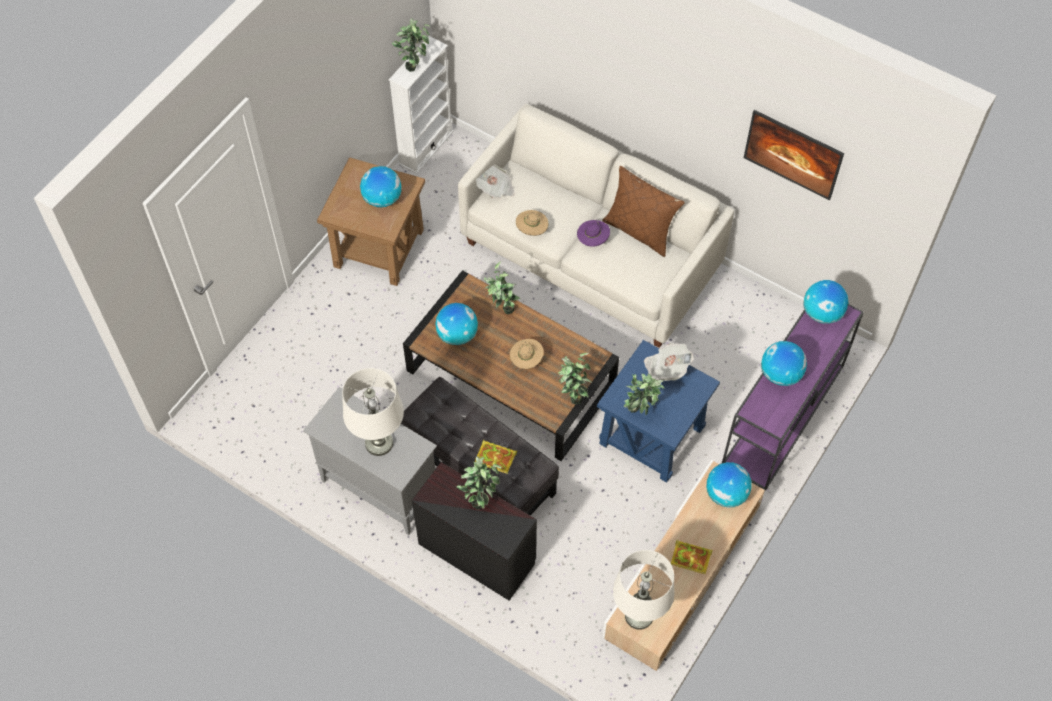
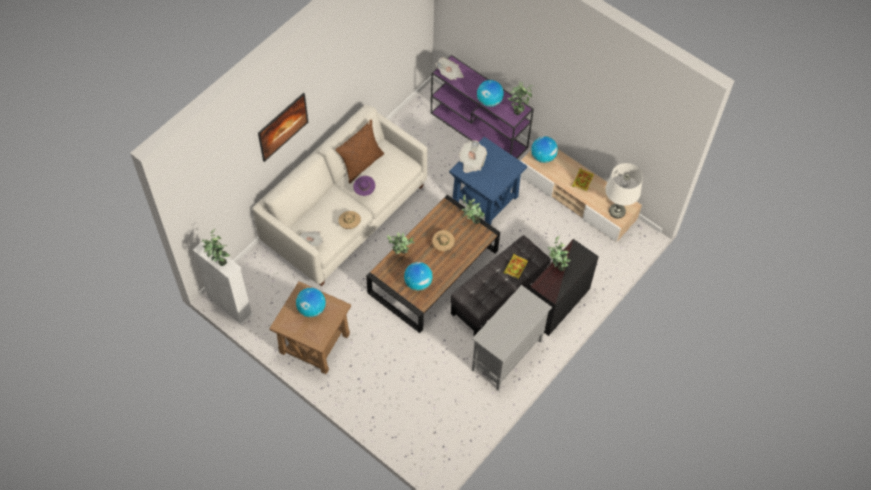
camera: 85 degrees left, 0 degrees up
white table lamp [342,368,404,456] -> none
potted plant [624,374,665,415] -> potted plant moved to [507,81,534,115]
picture [744,110,844,201] -> picture moved to [258,93,308,162]
globe [803,280,848,324] -> newspaper [436,57,464,80]

